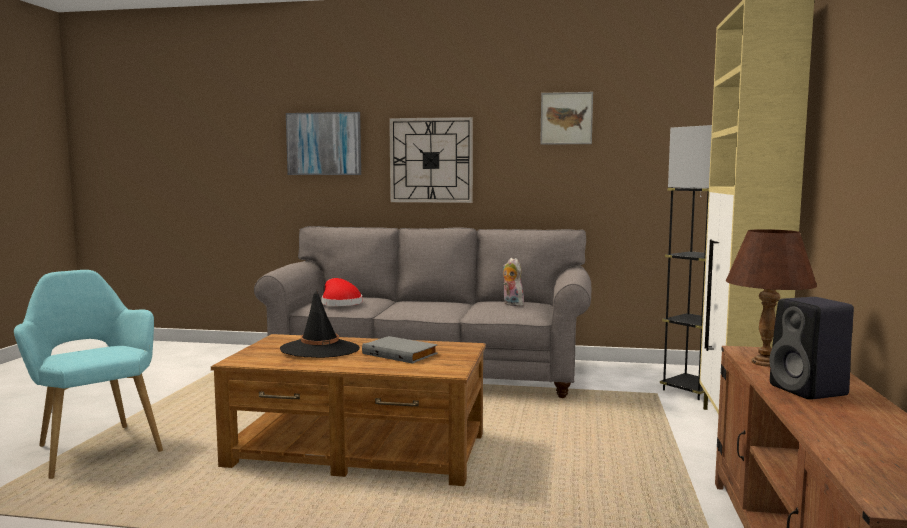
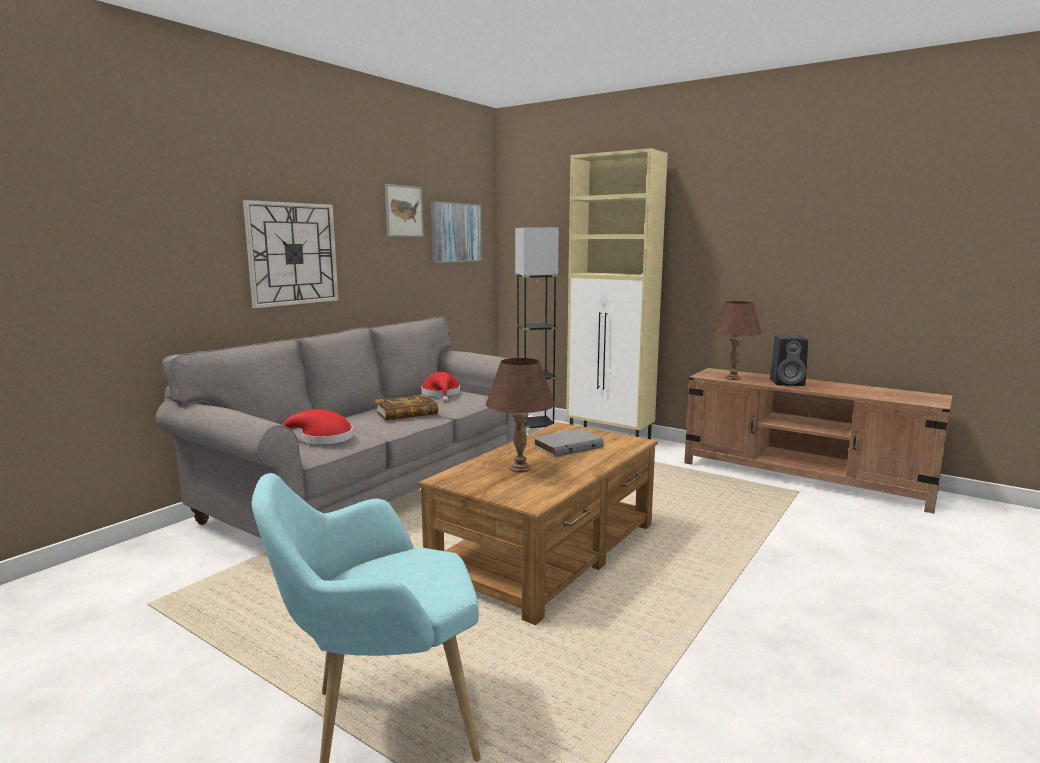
camera: 65 degrees left, 5 degrees up
black hat [280,290,360,358] -> brown table lamp [486,358,555,473]
picture [286,112,361,175] -> picture moved to [431,201,482,263]
plush toy [503,258,524,306] -> red hat [421,372,460,402]
none -> book [375,394,438,420]

